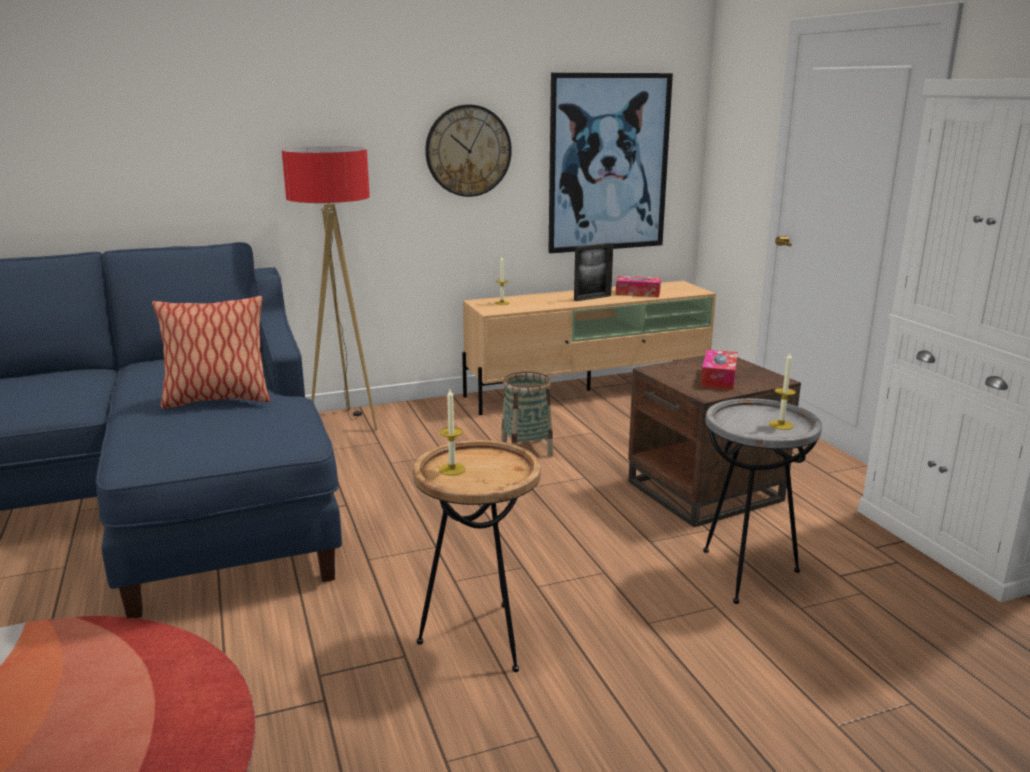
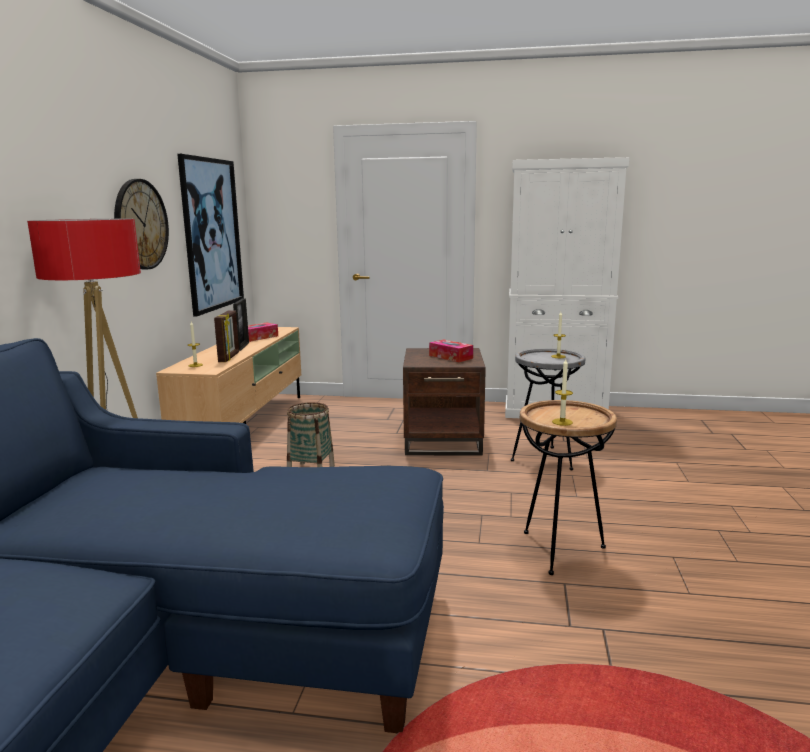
camera: 60 degrees left, 5 degrees down
pillow [152,296,270,409] -> none
none -> picture frame [214,310,239,362]

